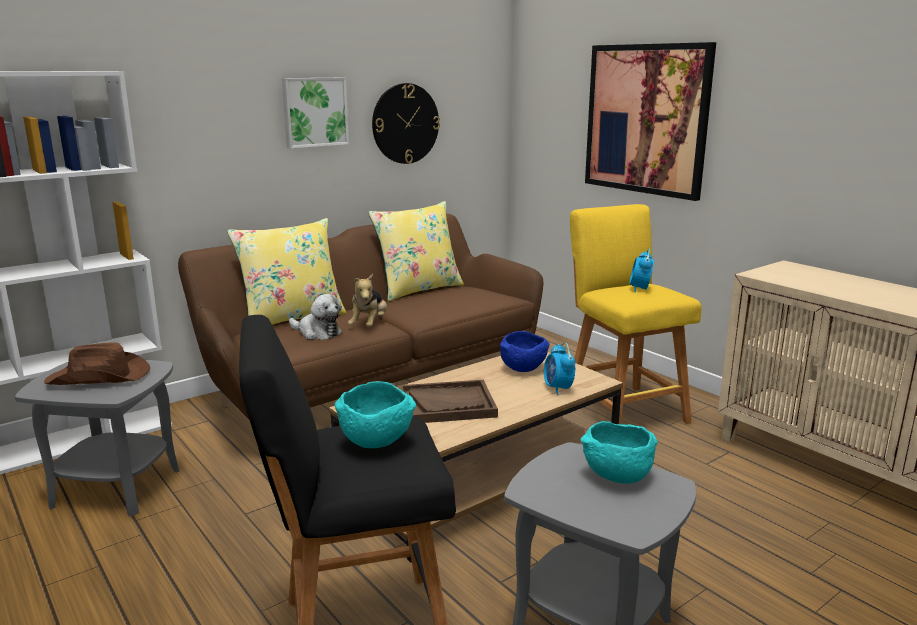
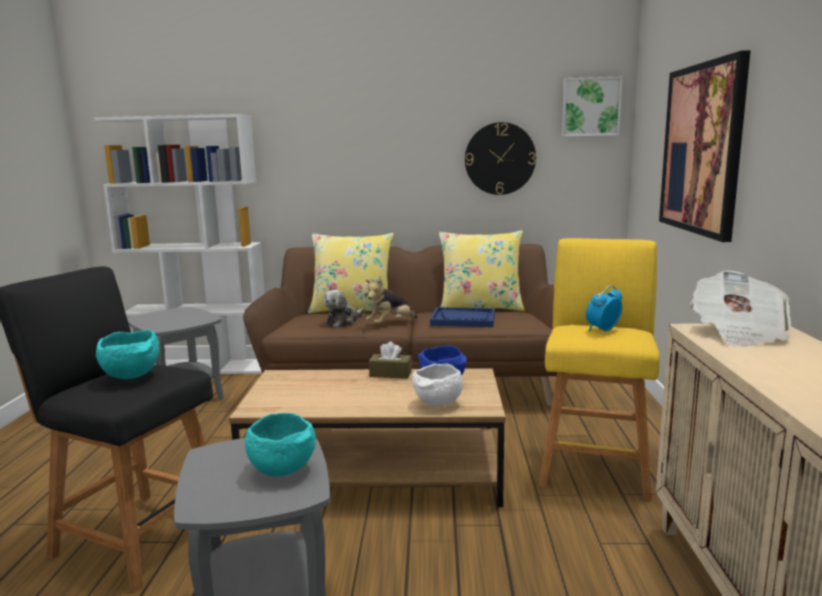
camera: 40 degrees right, 5 degrees down
brown hat [44,342,150,385] -> none
picture [282,78,349,148] -> picture moved to [562,77,623,137]
plush toy [289,294,342,340] -> plush toy turned 60 degrees clockwise [323,290,364,327]
brown tray [398,380,498,423] -> none
alarm clock [544,343,575,395] -> white bowl [412,364,463,406]
none -> brown tissue box [369,342,412,379]
none -> blue tray [430,307,495,327]
none -> newspaper [690,271,791,347]

